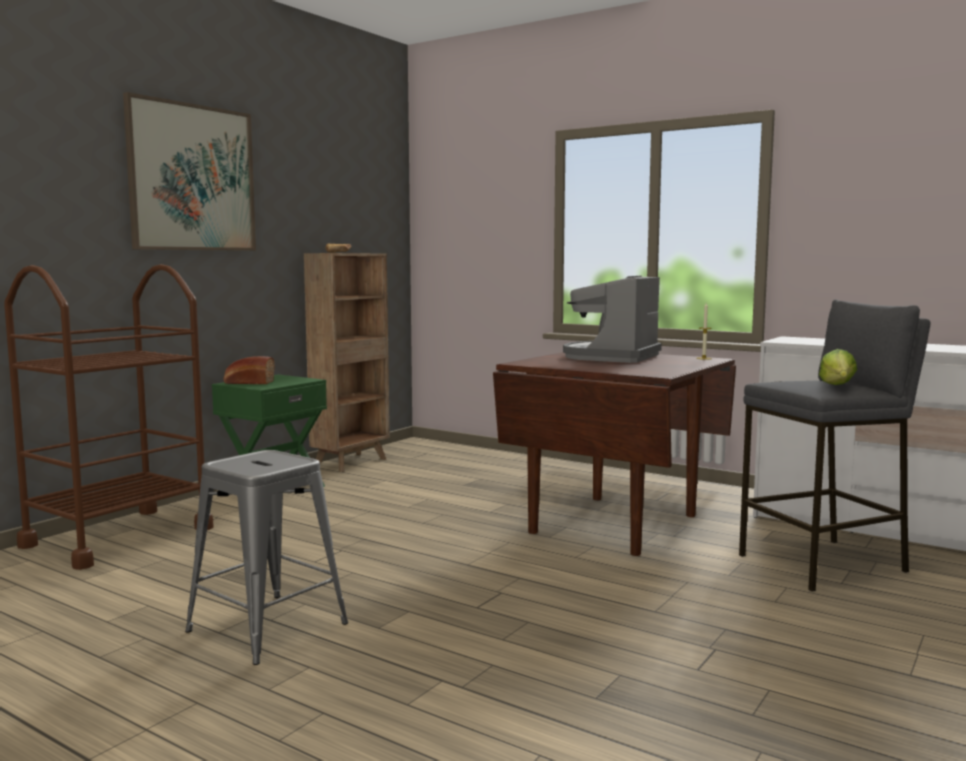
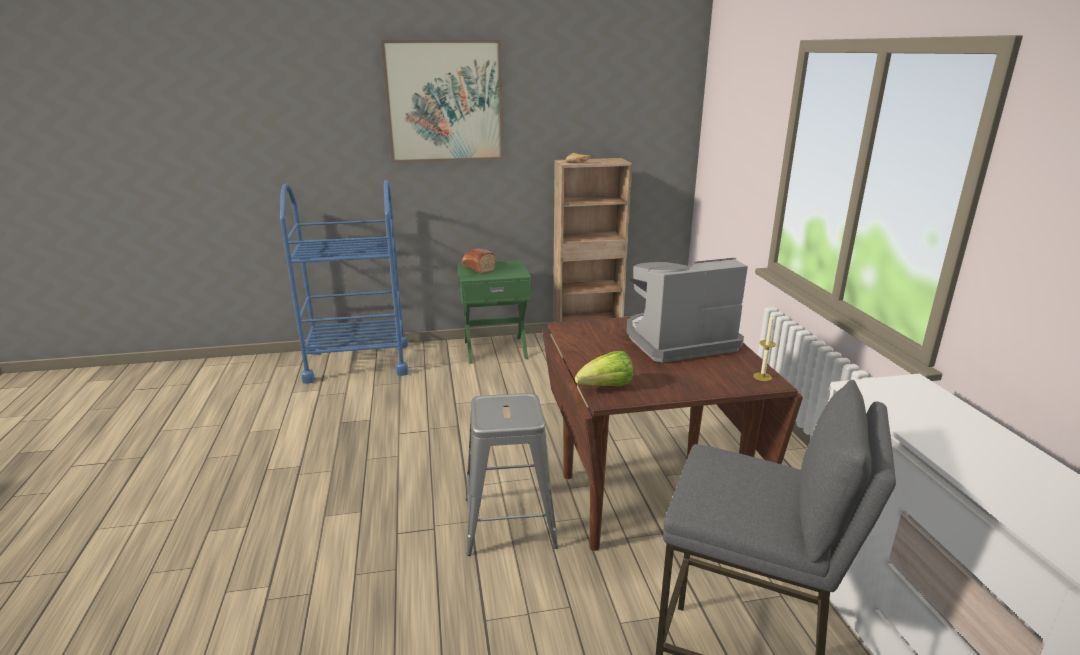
camera: 45 degrees right, 15 degrees up
brown cart [4,264,214,570] -> blue cart [280,180,409,384]
grey stool [185,450,348,665] -> grey stool moved to [466,393,558,556]
lettuce [819,349,857,385] -> lettuce moved to [575,351,633,387]

